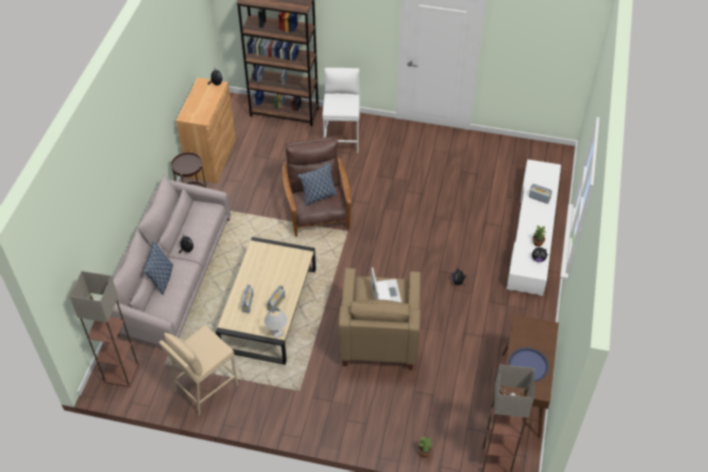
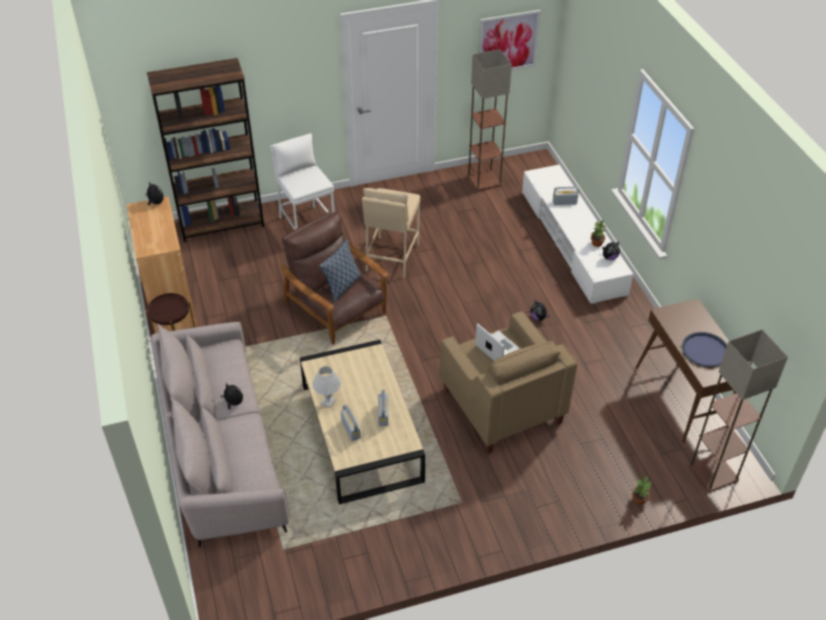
camera: 30 degrees left, 5 degrees down
floor lamp [69,271,139,387] -> floor lamp moved to [467,49,512,191]
pillow [143,241,173,295] -> none
beige stool [159,325,238,415] -> beige stool moved to [362,188,420,278]
white table lamp [264,307,288,339] -> white table lamp moved to [312,366,341,408]
none -> picture [478,10,541,70]

